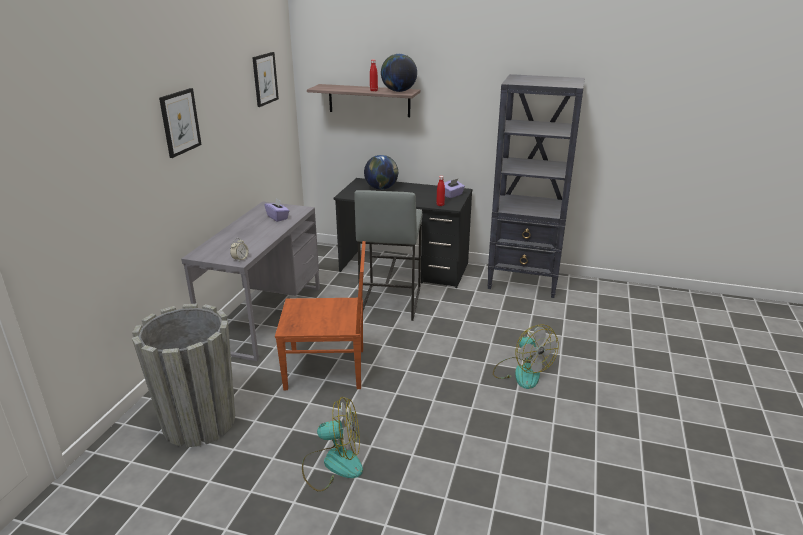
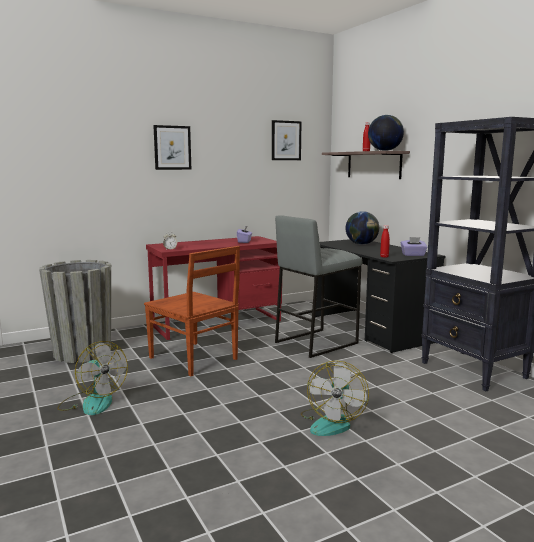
camera: 45 degrees right, 15 degrees down
grey desk [181,201,320,361] -> red desk [146,236,282,340]

